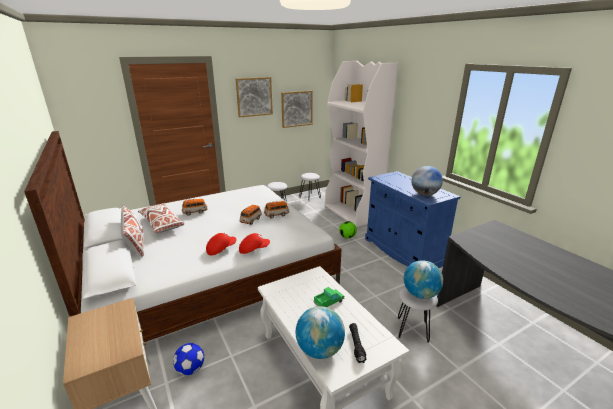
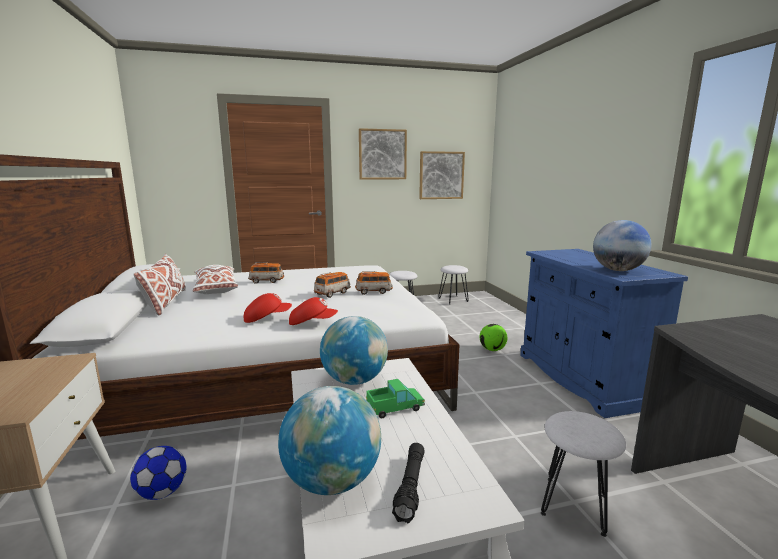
camera: 15 degrees right, 10 degrees down
white bookcase [325,61,398,227] -> none
globe [404,260,443,299] -> globe moved to [320,316,388,385]

